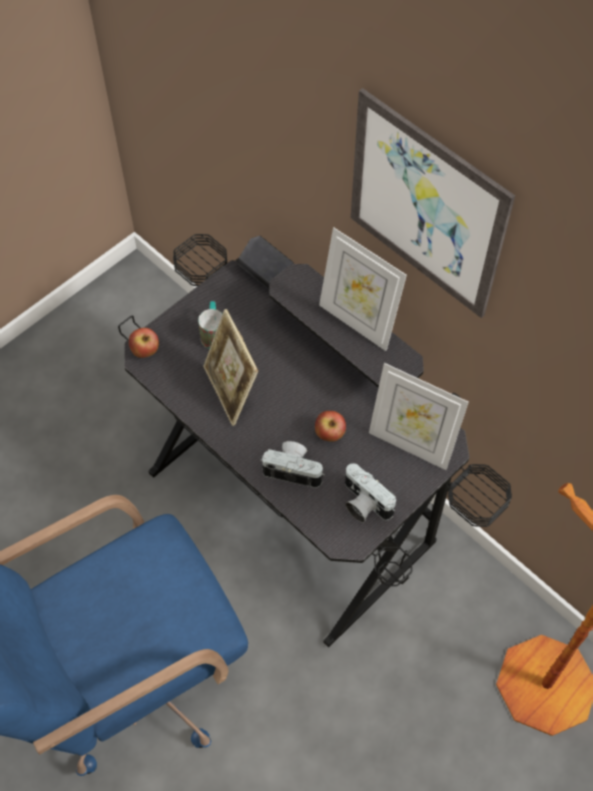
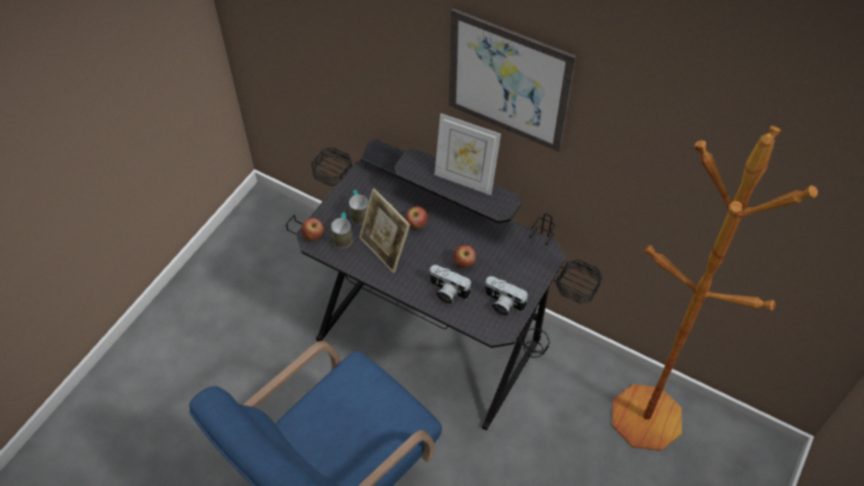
camera: 15 degrees left, 5 degrees down
camera [261,441,325,488] -> camera turned 150 degrees counterclockwise [429,265,471,305]
picture frame [369,363,469,470] -> none
none -> mug [331,212,353,249]
none -> apple [406,206,428,229]

